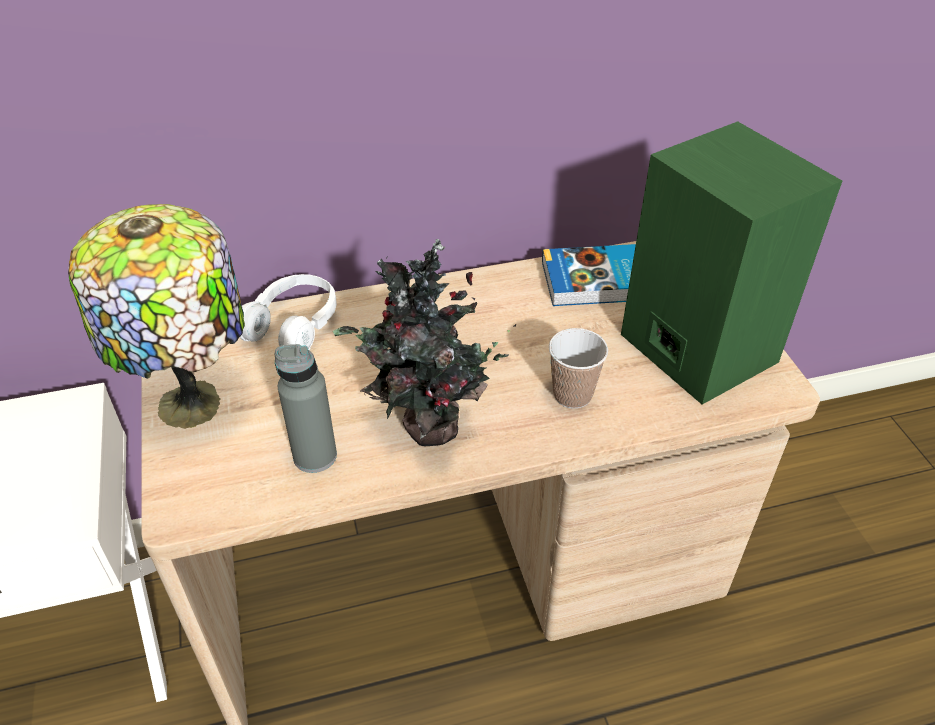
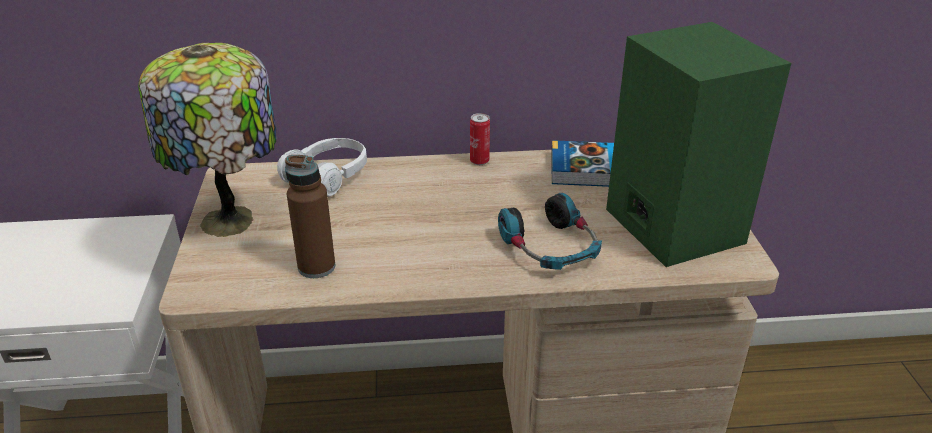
camera: 10 degrees right, 10 degrees down
grey bottle [275,344,337,473] -> brown bottle [285,155,335,278]
potted plant [333,239,516,446] -> none
cup [549,328,608,409] -> headphones [498,193,602,270]
none -> can [470,113,490,165]

